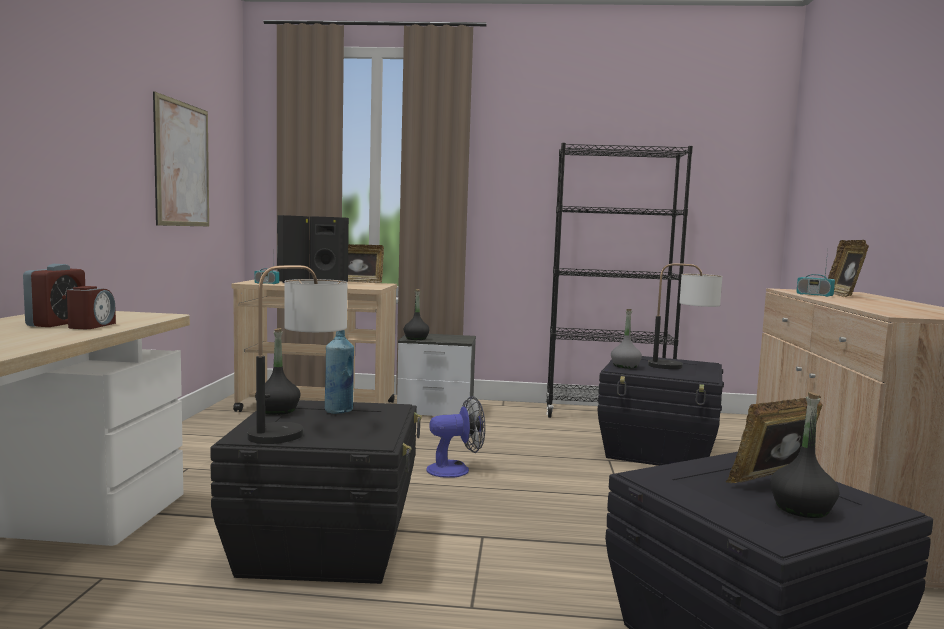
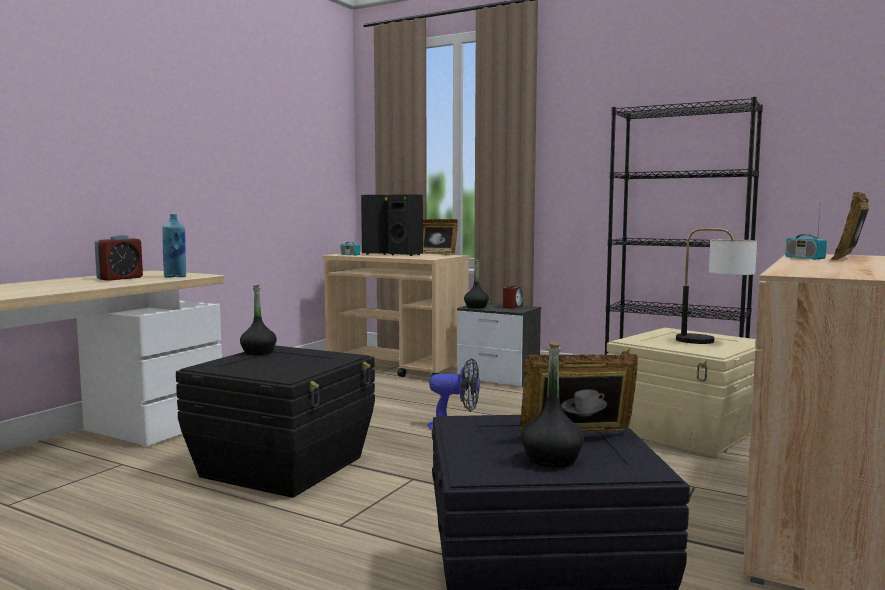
camera: 25 degrees right, 0 degrees up
alarm clock [67,286,116,329] -> alarm clock moved to [503,286,523,309]
picture [153,91,209,226] -> none
table lamp [247,265,347,444] -> none
blue bottle [325,330,354,414] -> blue bottle moved to [162,214,186,278]
black storage box [597,356,724,466] -> beige storage box [607,328,756,457]
grey bottle [611,309,642,368] -> none

